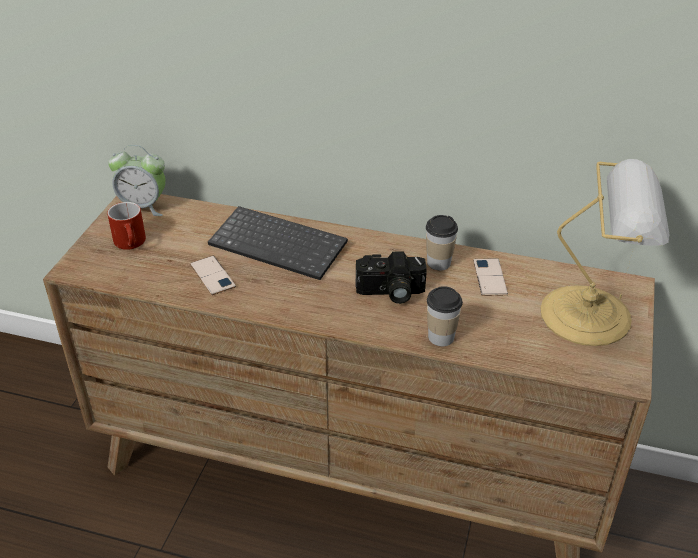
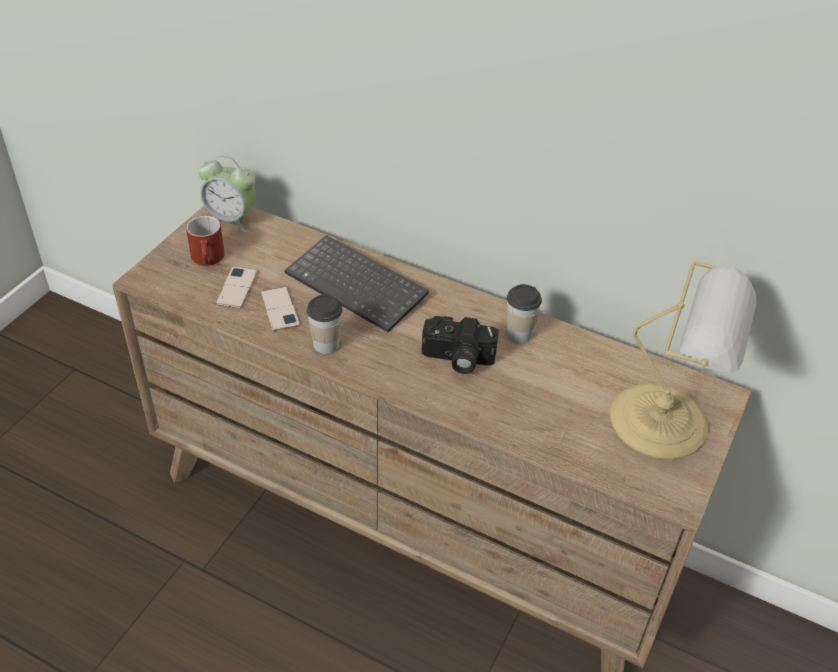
camera: 10 degrees right, 5 degrees up
cup [427,286,463,346] -> cup moved to [307,295,343,354]
phone [473,258,508,296] -> phone moved to [215,266,258,308]

